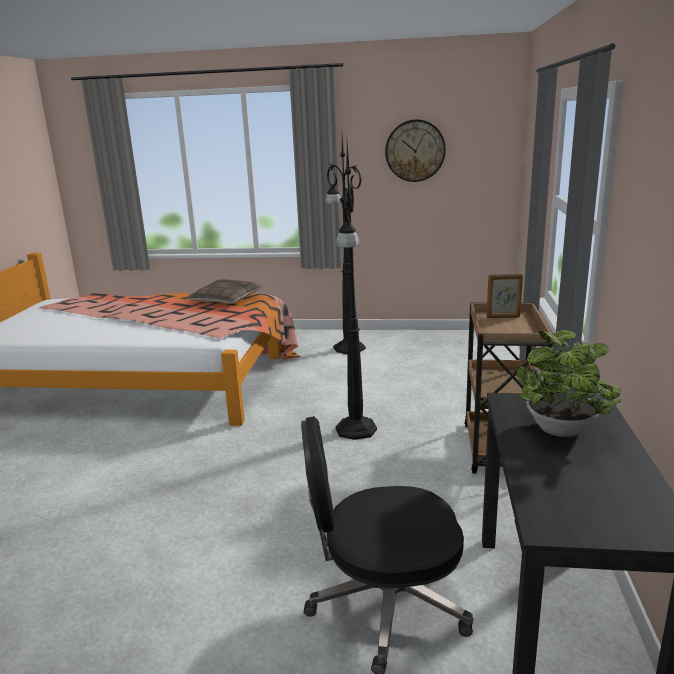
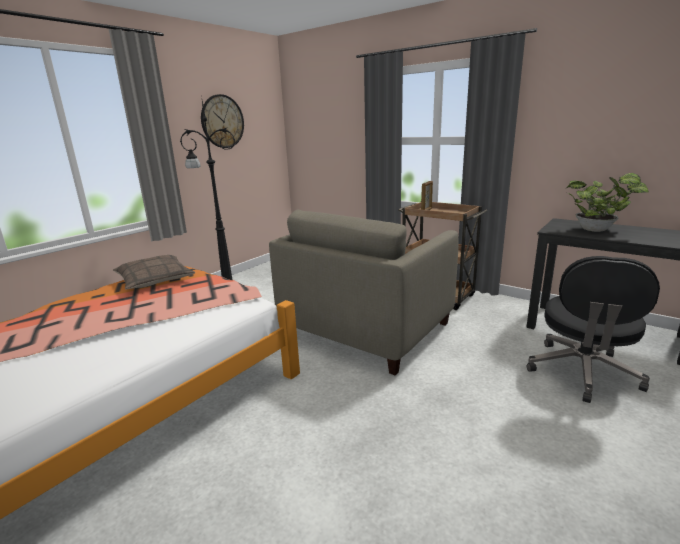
camera: 60 degrees left, 0 degrees up
black floor lamp [336,144,377,440] -> beige armchair [269,210,458,375]

